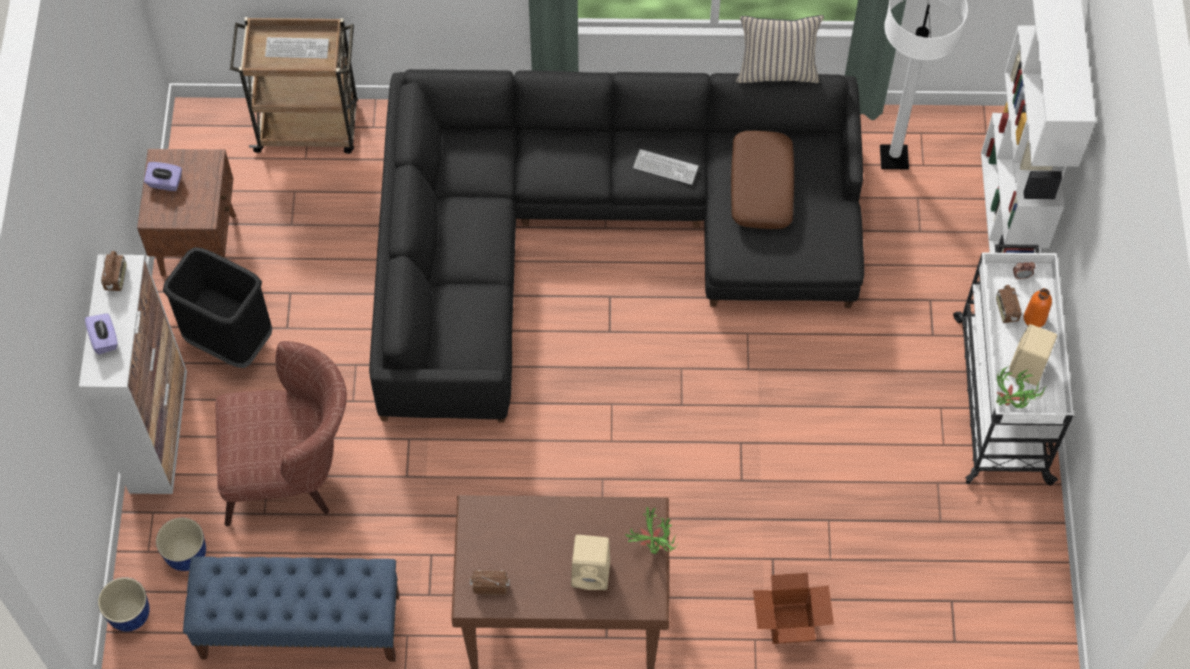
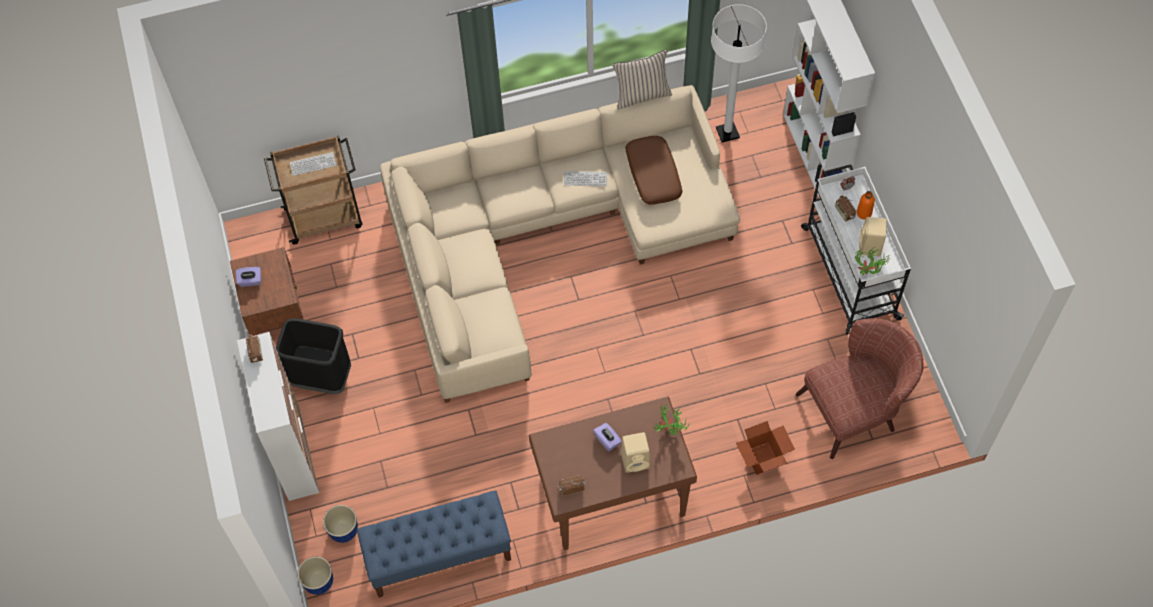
camera: 15 degrees left, 0 degrees up
purple tissue box [85,313,118,355] -> purple tissue box moved to [593,423,622,452]
brown armchair [215,341,347,527] -> brown armchair moved to [796,318,924,459]
black sofa [369,69,864,423] -> beige sofa [380,85,740,403]

